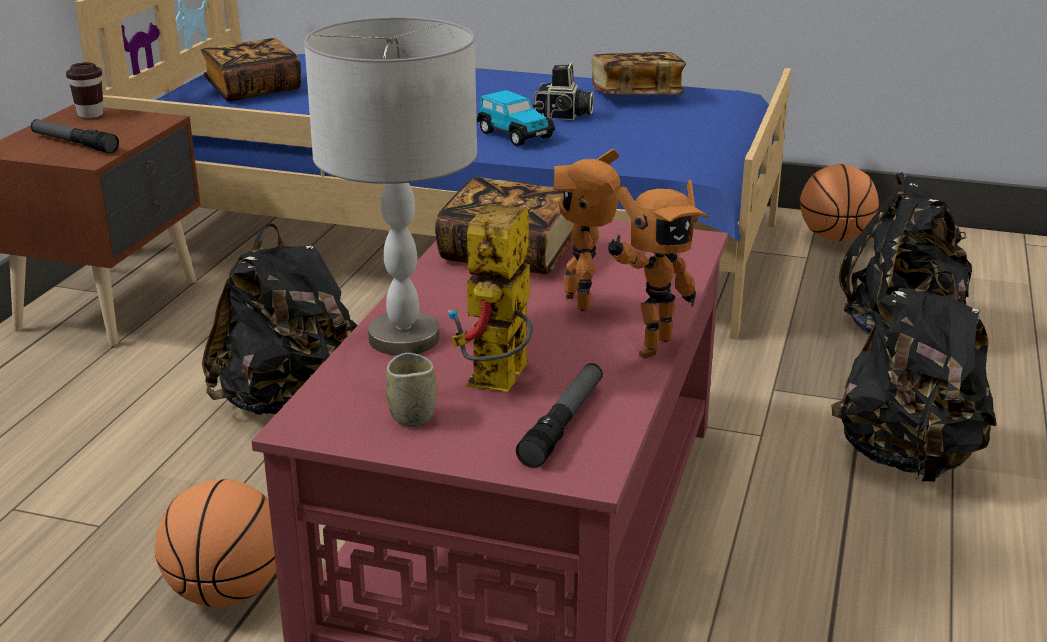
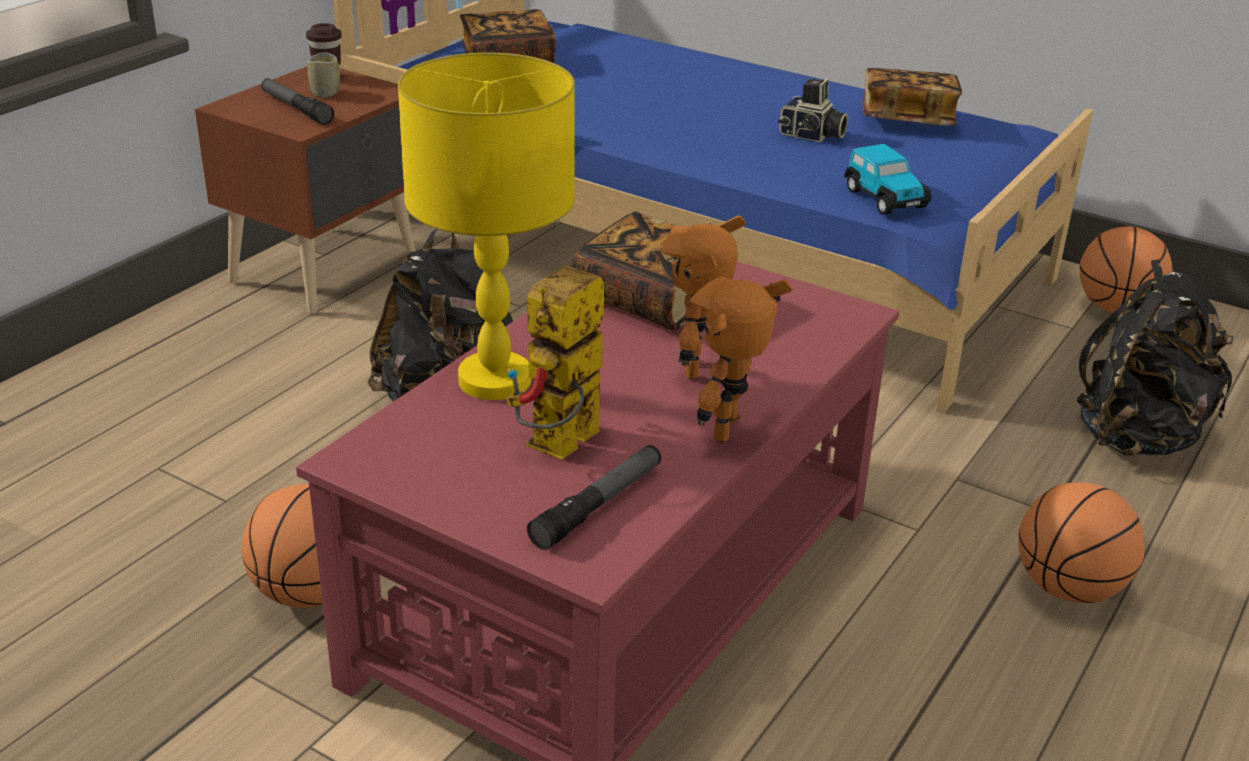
camera: 15 degrees right, 5 degrees up
grey table lamp [304,17,477,355] -> yellow table lamp [398,53,575,400]
cup [386,353,437,427] -> cup moved to [308,52,340,98]
toy car [477,90,555,146] -> toy car moved to [844,144,931,215]
toy robot [608,180,709,359] -> toy robot turned 150 degrees clockwise [690,277,793,443]
black backpack [831,270,996,482] -> basketball [1018,482,1145,603]

